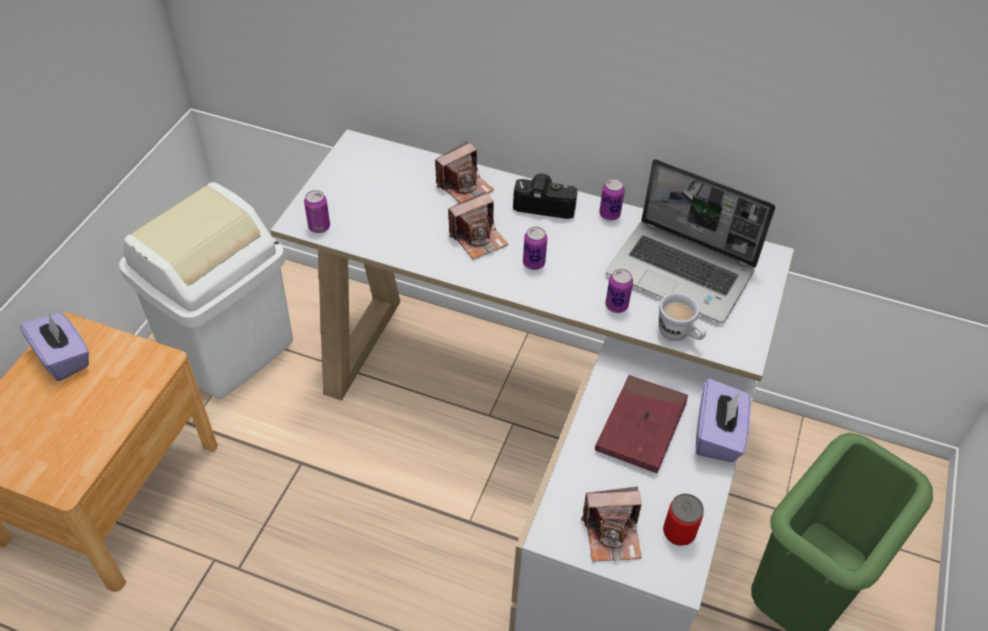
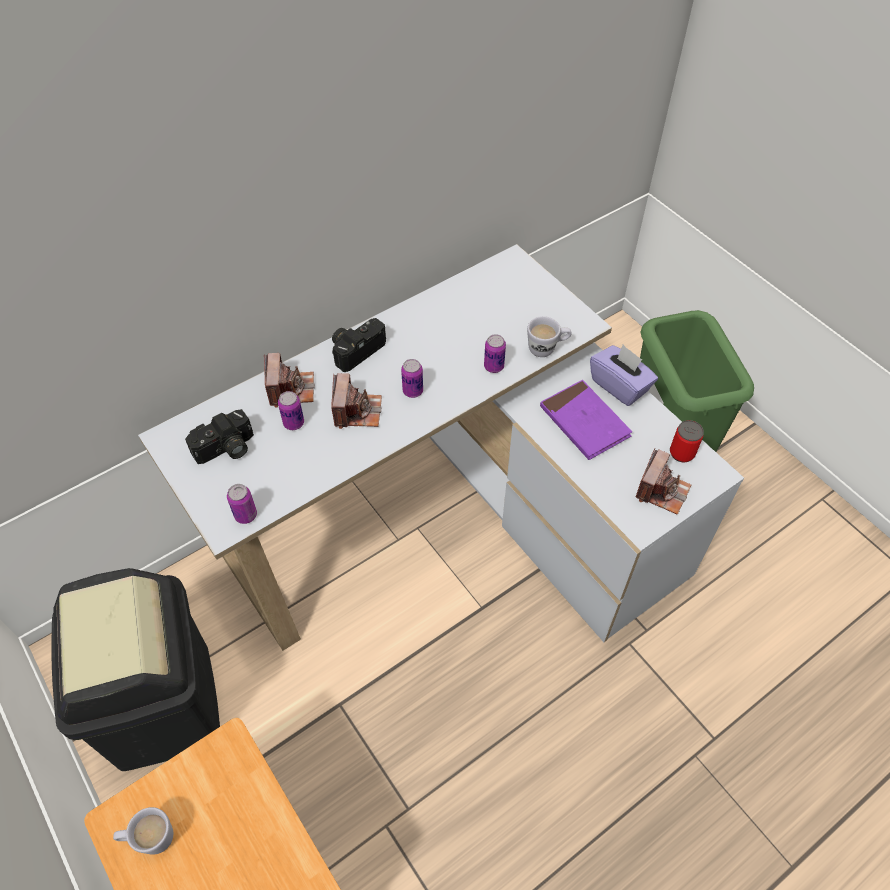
camera: 55 degrees left, 5 degrees up
purple tissue box [20,312,89,381] -> white mug [113,807,173,855]
white trash can [119,182,293,398] -> black trash can [51,568,220,771]
red book [595,375,688,473] -> purple book [540,380,632,460]
can [599,178,625,220] -> can moved to [278,391,304,430]
laptop [606,159,775,323] -> none
none -> camera [185,409,254,464]

